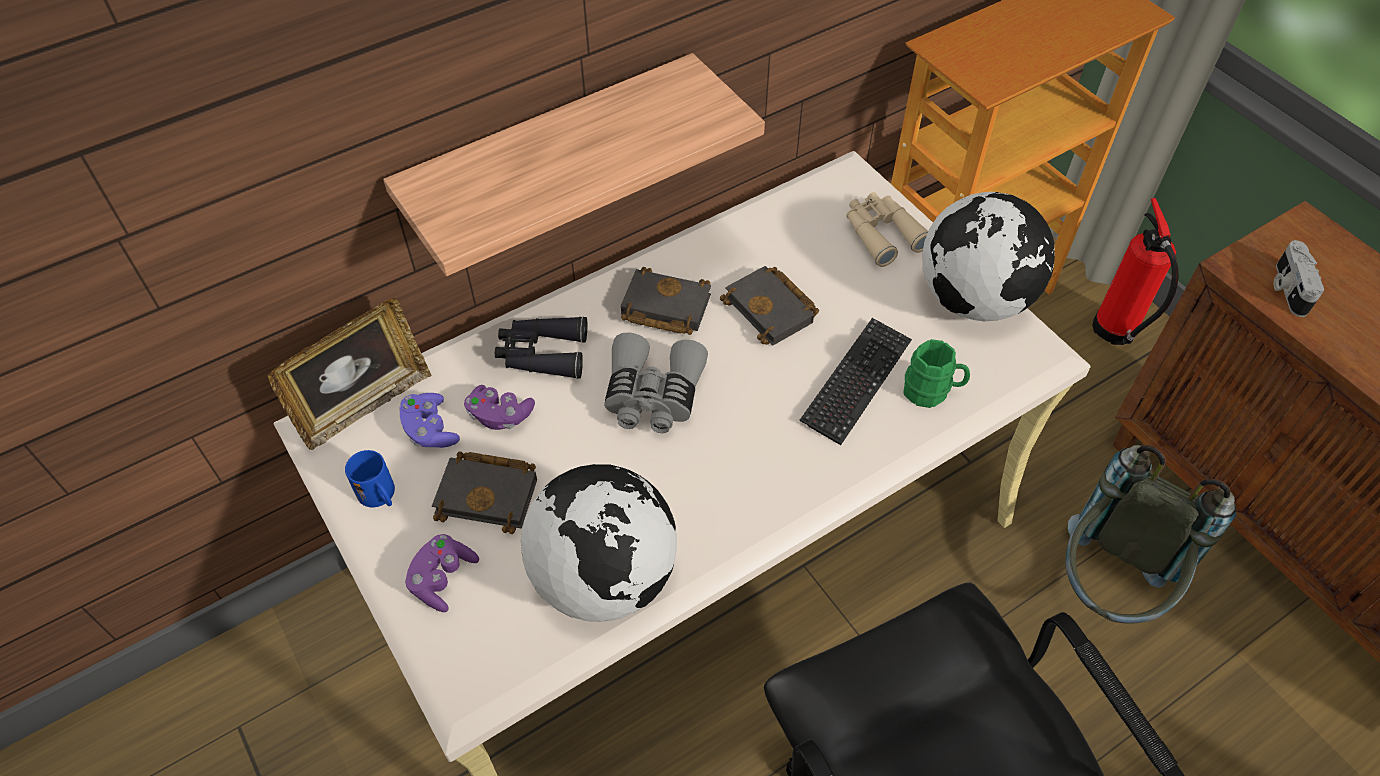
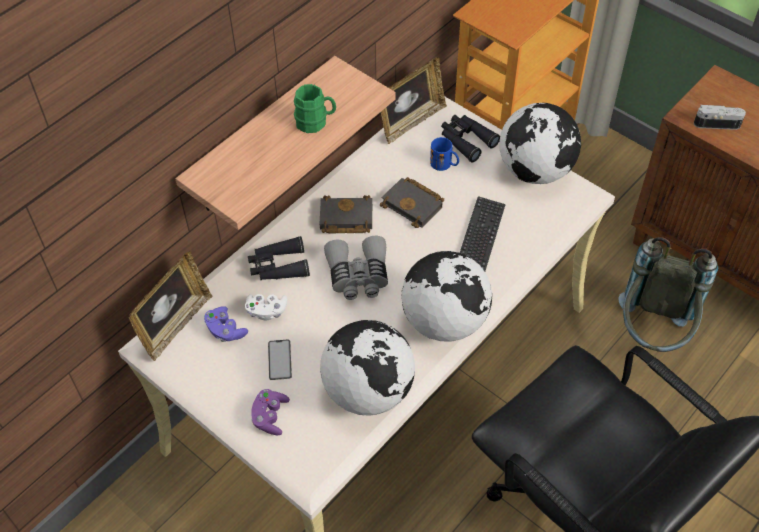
camera: 15 degrees left, 0 degrees up
blue mug [345,450,395,507] -> blue mug moved to [430,137,459,171]
black book [432,451,537,534] -> phone [268,340,292,380]
purple game controller [464,385,535,430] -> white game controller [245,294,287,320]
beige binoculars [846,192,928,267] -> black binoculars [441,115,500,163]
green mug [903,339,970,408] -> green mug moved to [294,84,336,133]
fire extinguisher [1092,198,1179,345] -> none
camera [1274,240,1324,317] -> camera turned 105 degrees clockwise [694,105,746,130]
none -> picture frame [381,57,447,144]
none -> globe [402,251,492,342]

